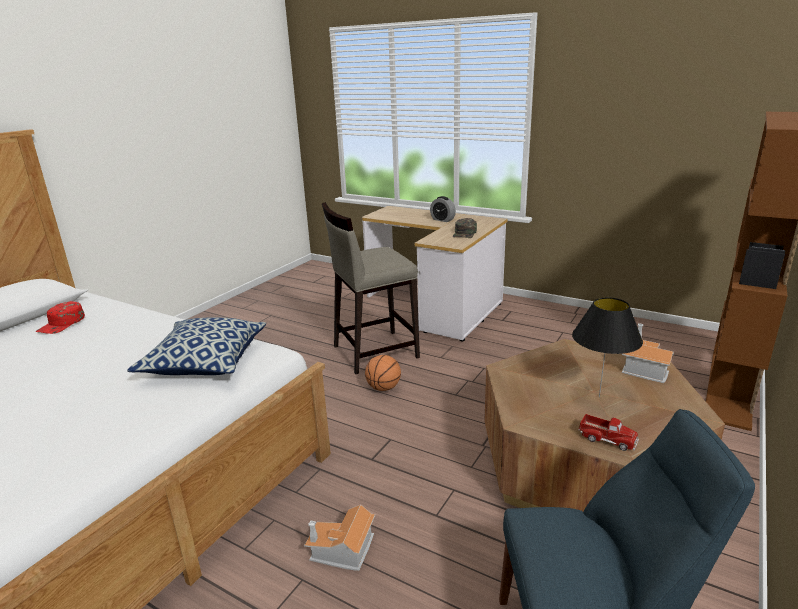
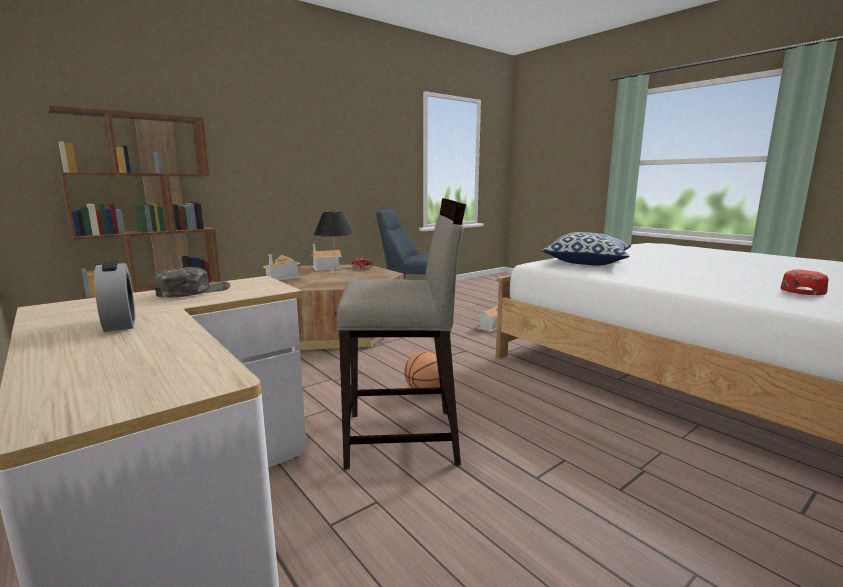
camera: 160 degrees left, 10 degrees down
none -> toy house [312,244,342,271]

